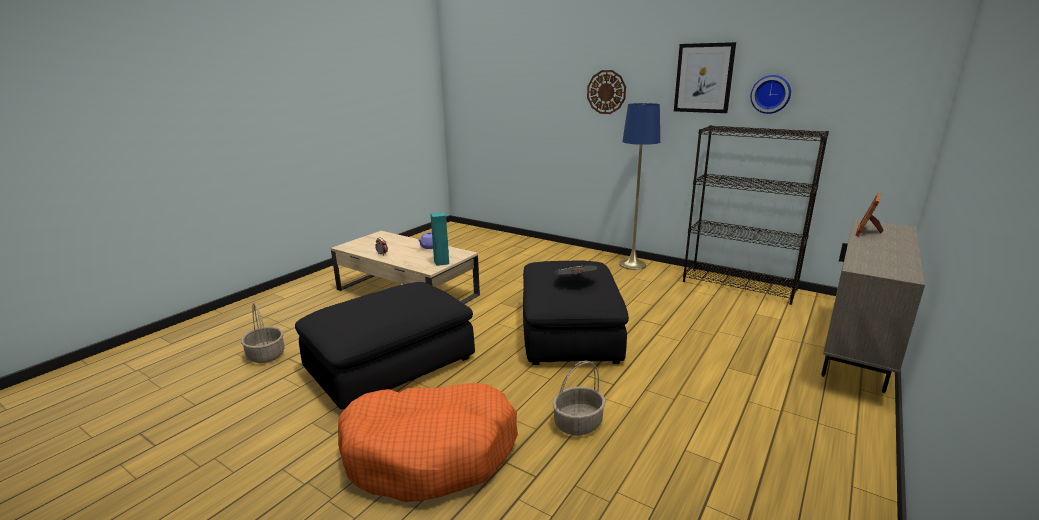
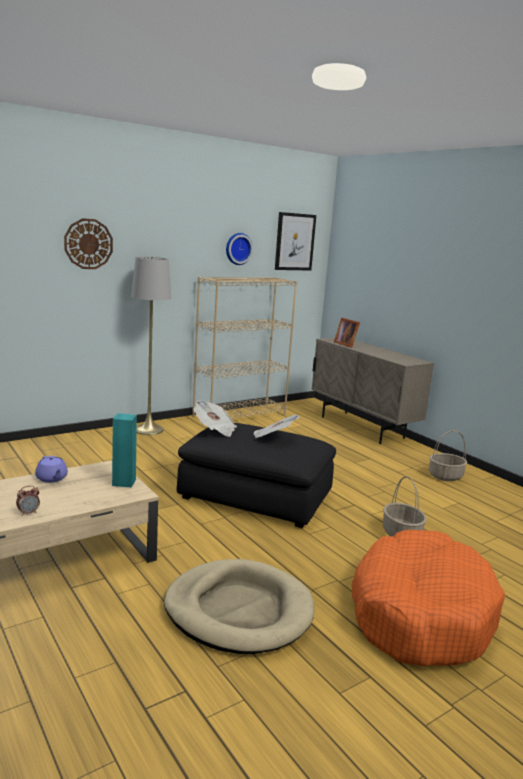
camera: 70 degrees left, 5 degrees down
basket [241,303,285,363] -> basket moved to [429,431,467,481]
black ottoman [295,282,475,410] -> beige dog bed [164,559,314,654]
blue floor lamp [619,103,660,270] -> grey floor lamp [131,257,171,435]
picture [674,42,736,113] -> picture moved to [275,212,316,270]
black bookcase [683,125,829,305] -> beige bookcase [192,277,297,419]
none -> newspaper [193,400,237,437]

